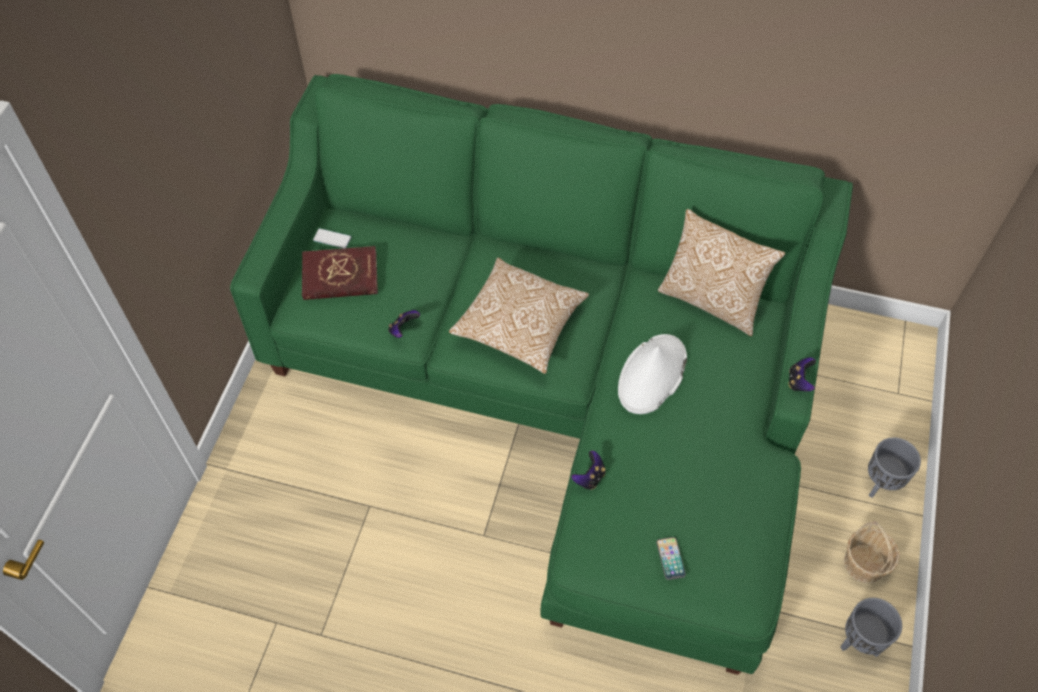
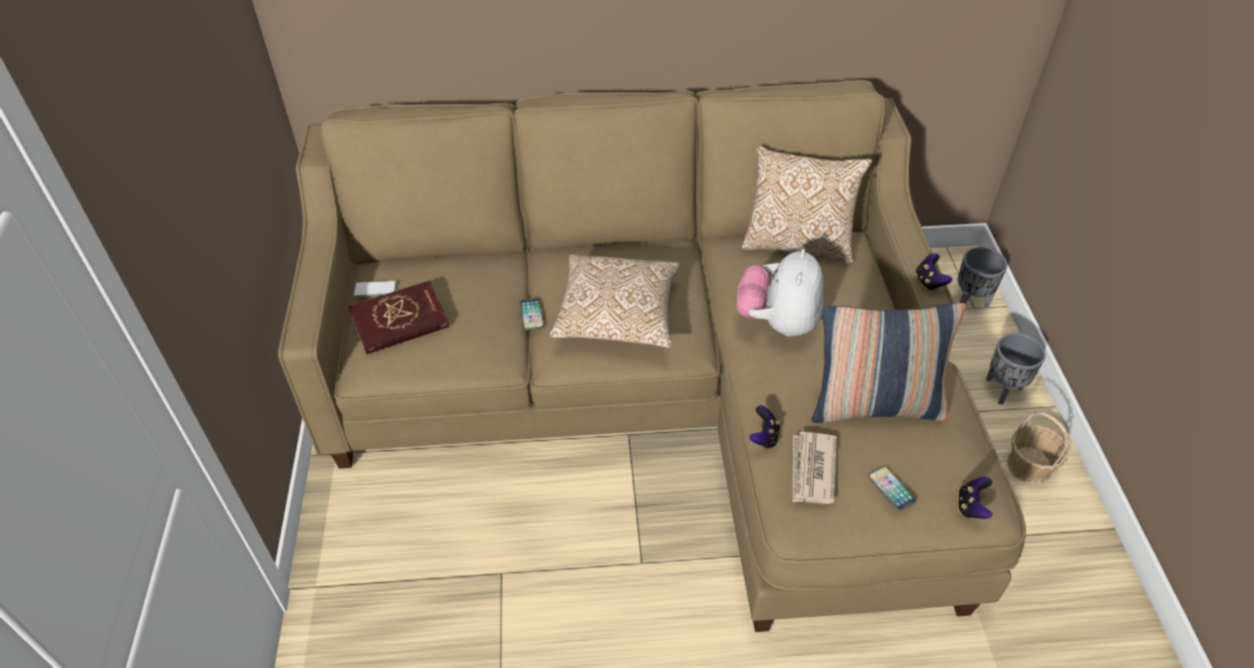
camera: 20 degrees left, 10 degrees down
green sofa [230,74,853,675] -> beige sofa [278,80,1026,632]
game controller [388,310,420,338] -> game controller moved to [958,477,993,519]
white hat [618,334,687,414] -> plush toy [736,249,823,336]
grey planter [840,598,902,657] -> grey planter moved to [958,247,1008,308]
none -> phone [520,298,544,330]
none -> newspaper [793,432,837,504]
none -> pillow [811,303,966,423]

